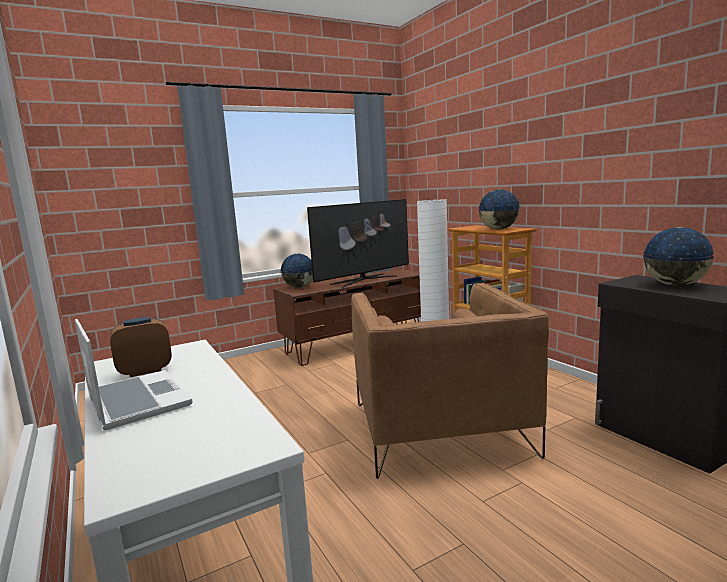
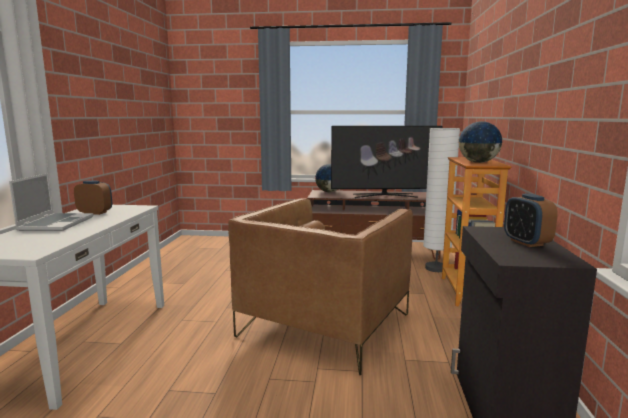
camera: 35 degrees right, 0 degrees up
globe [643,227,715,286] -> alarm clock [504,193,558,247]

